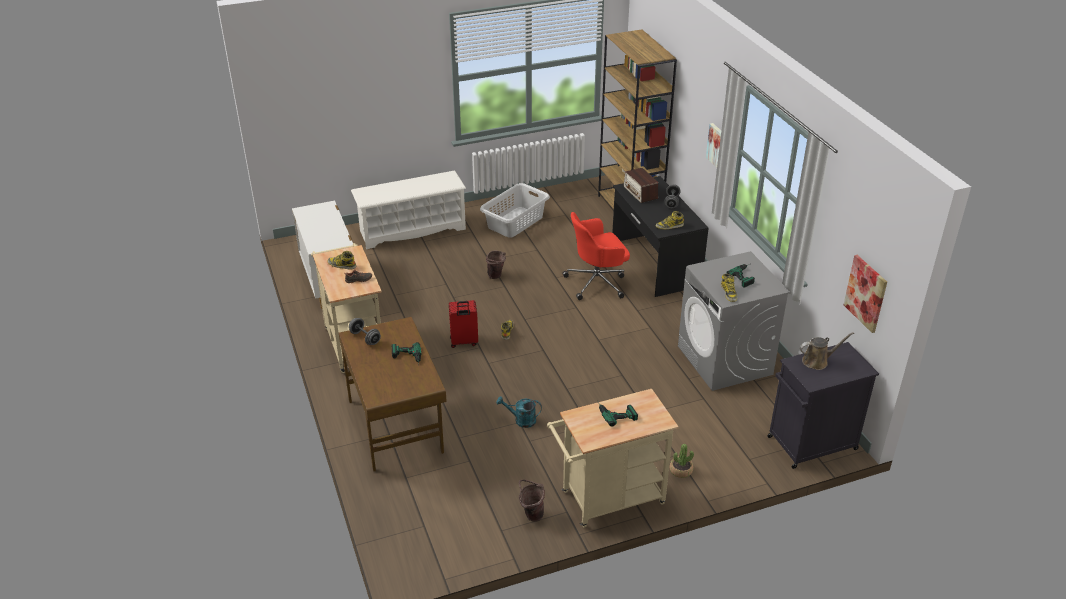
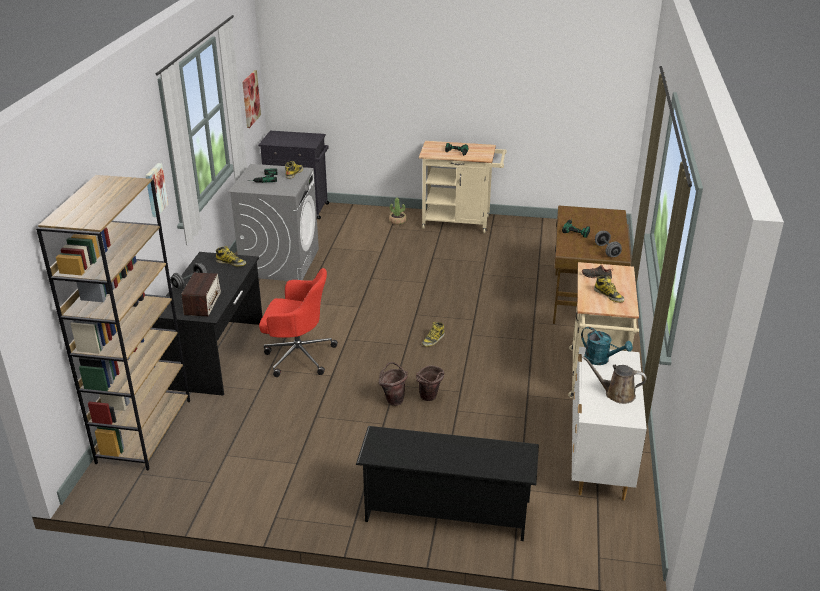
camera: 150 degrees left, 5 degrees down
white shoe rack [351,171,466,249] -> black shoe rack [356,426,539,541]
red suitcase [449,300,478,348] -> none
grey laundry basket [480,183,550,238] -> none
turquoise watering can [496,396,542,428] -> turquoise watering can moved to [581,327,633,365]
brown bucket [519,479,545,522] -> brown bucket moved to [416,365,444,401]
brown watering can [800,332,854,370] -> brown watering can moved to [583,356,647,404]

